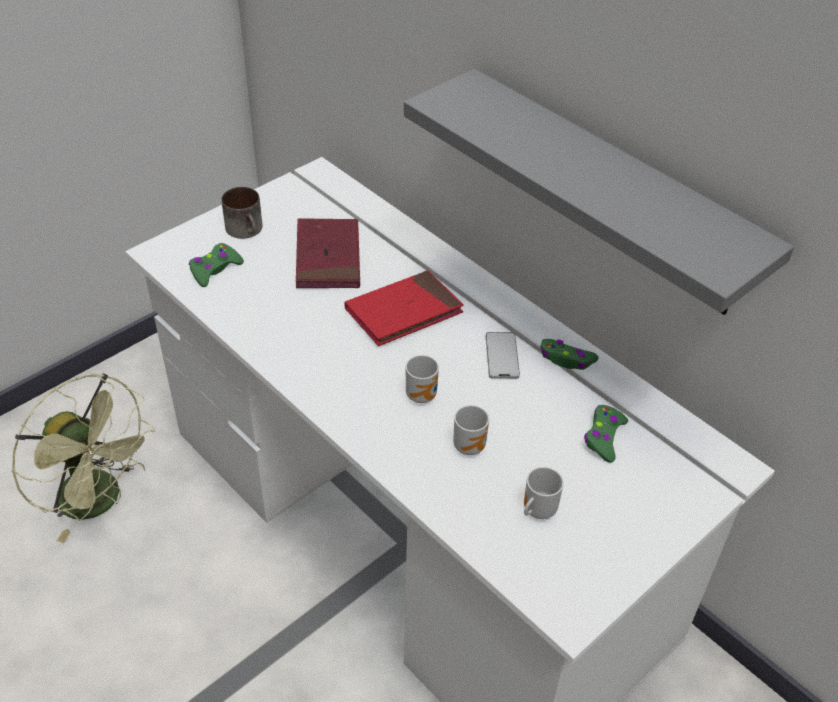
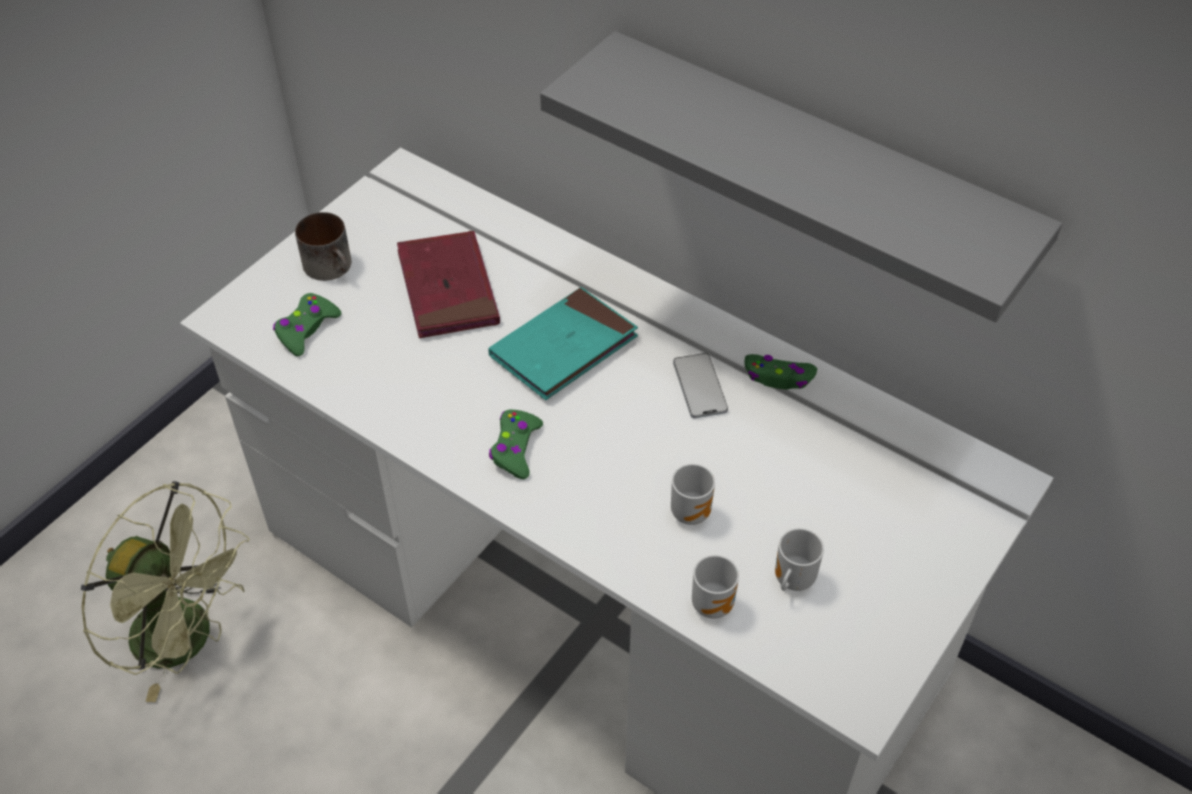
camera: 10 degrees left, 5 degrees up
red book [345,270,463,346] -> turquoise book [488,287,638,400]
mug [406,355,439,403] -> mug moved to [692,555,739,619]
green game controller [584,405,628,463] -> green game controller moved to [489,409,543,479]

